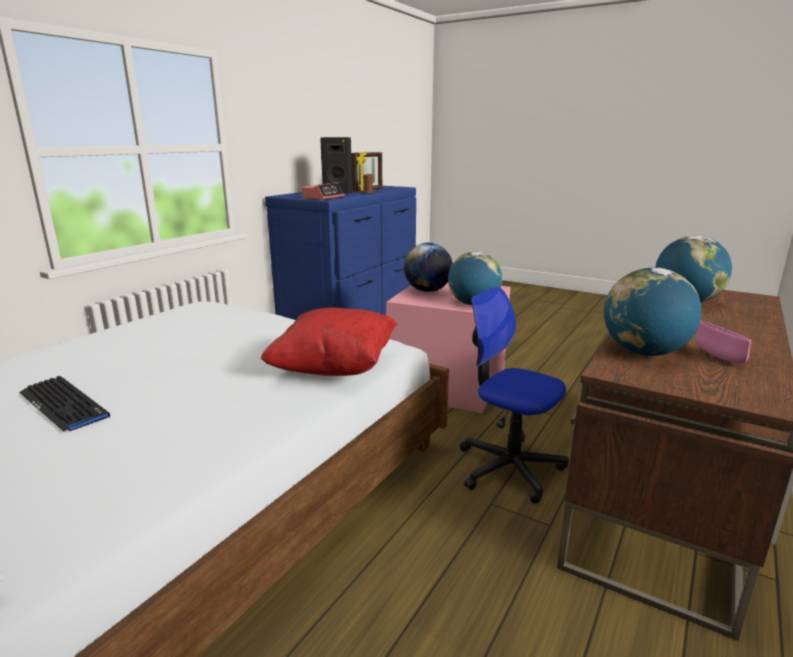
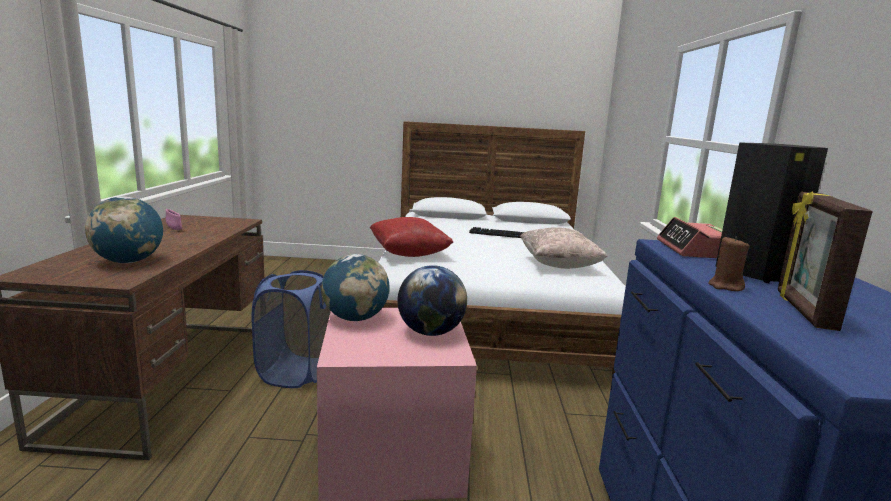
camera: 150 degrees right, 5 degrees down
office chair [459,287,569,503] -> blue laundry basket [252,270,331,388]
globe [604,268,702,356] -> none
none -> beige pillow [520,227,608,269]

